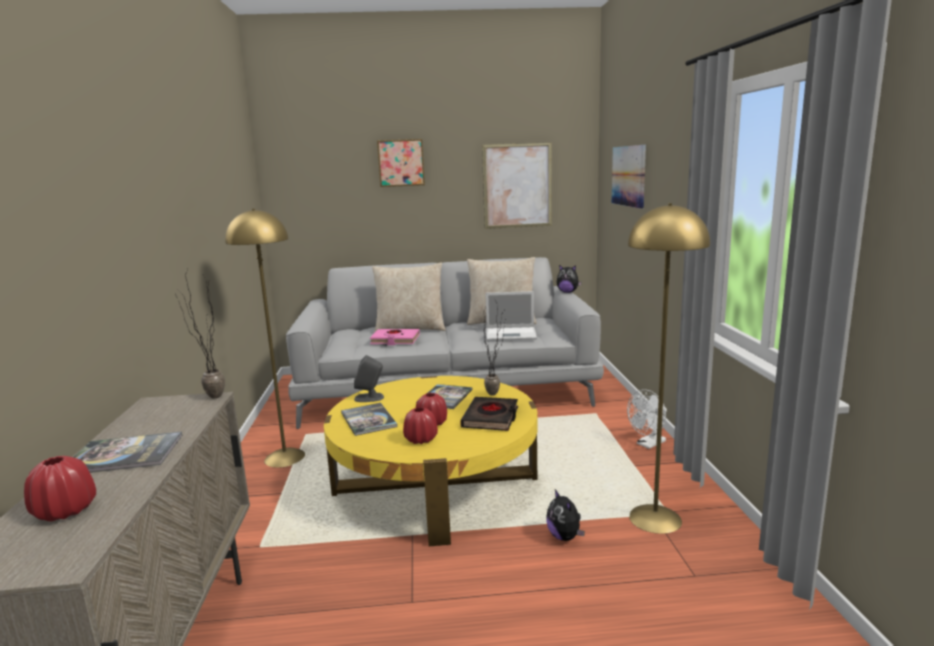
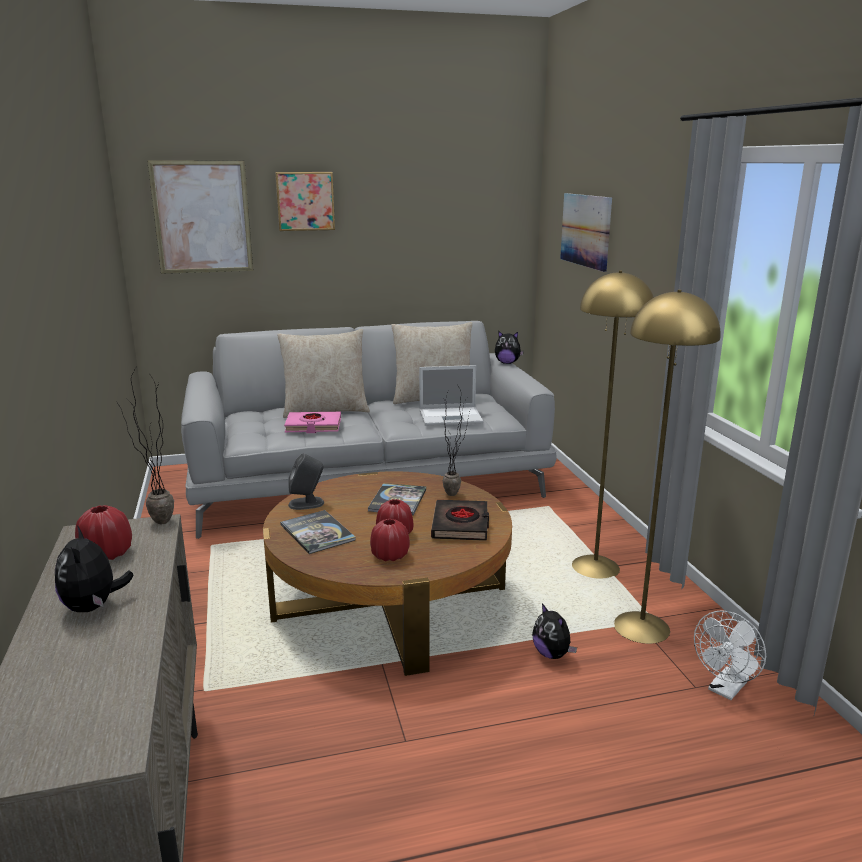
camera: 10 degrees left, 5 degrees up
red vase [24,456,96,522] -> red vase moved to [75,505,132,560]
book [74,431,182,473] -> plush toy [55,526,134,612]
yellow floor lamp [225,209,305,468] -> yellow floor lamp moved to [572,270,654,579]
yellow coffee table [324,376,538,546] -> brown coffee table [263,471,512,676]
picture [482,142,552,229] -> picture moved to [147,160,254,274]
white fan [627,390,667,449] -> white fan moved to [694,610,766,700]

